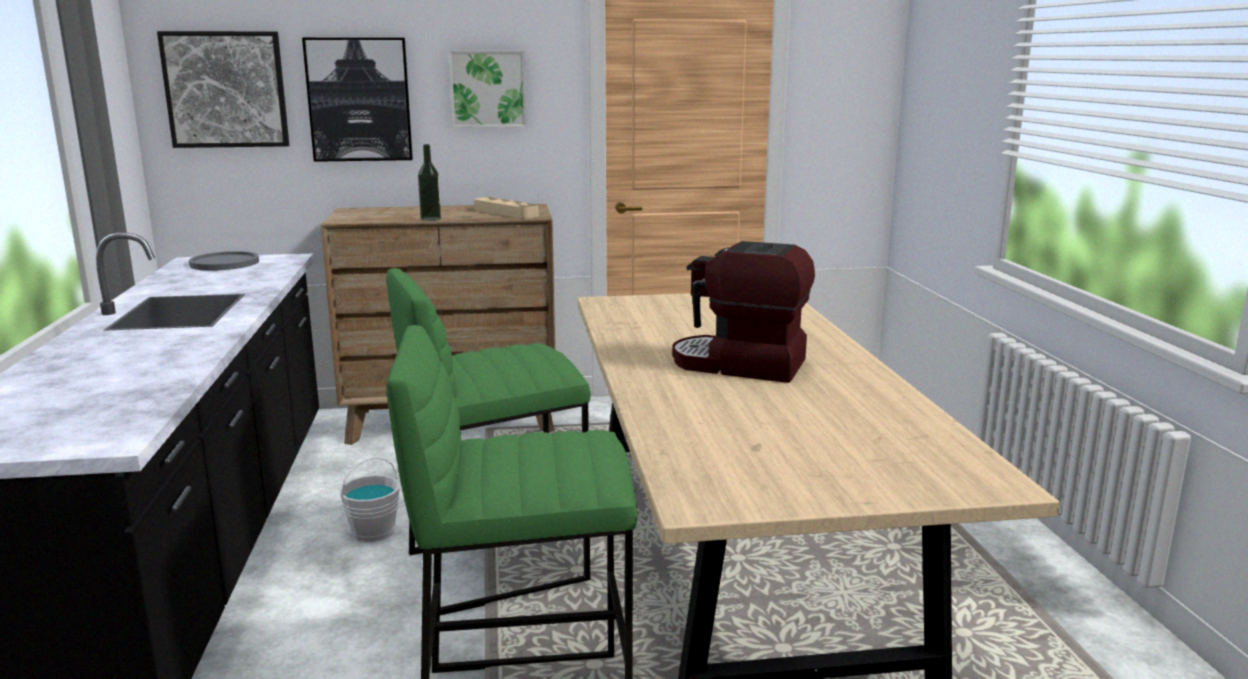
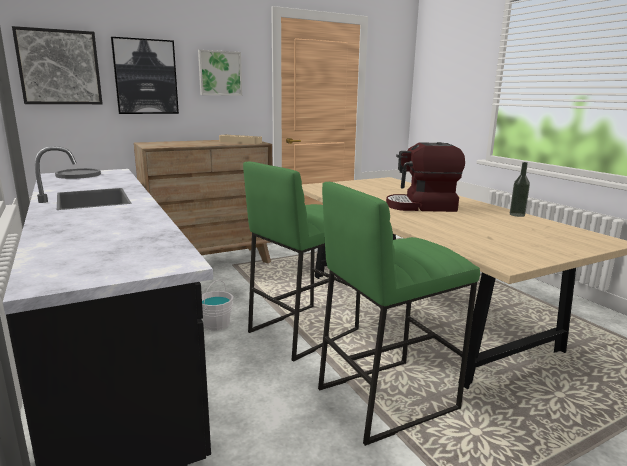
camera: 20 degrees left, 0 degrees up
bottle [418,144,441,221] -> bottle moved to [510,162,530,217]

